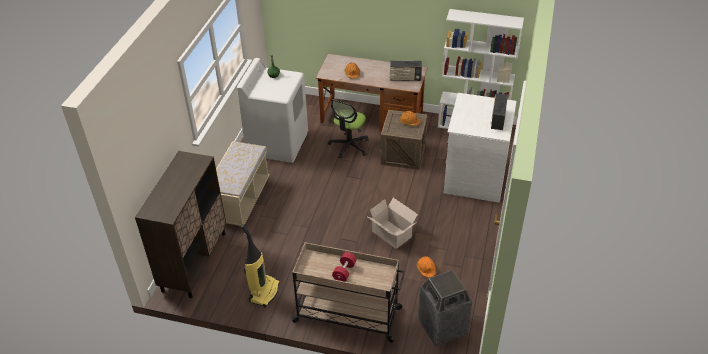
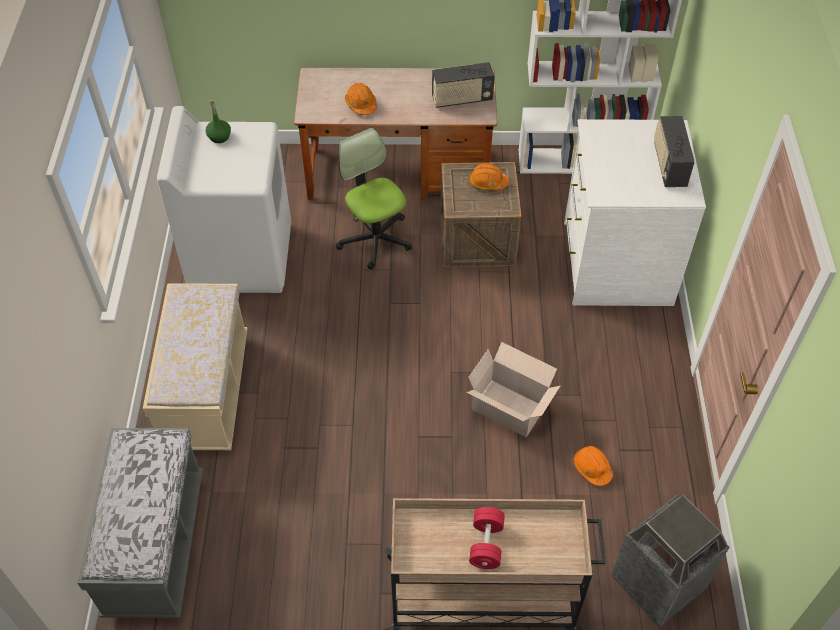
camera: 15 degrees left, 10 degrees up
brown cabinet [135,151,227,298] -> grey bench [77,428,203,618]
vacuum cleaner [241,224,280,307] -> none
office chair [328,100,369,159] -> office chair turned 135 degrees clockwise [336,128,412,270]

